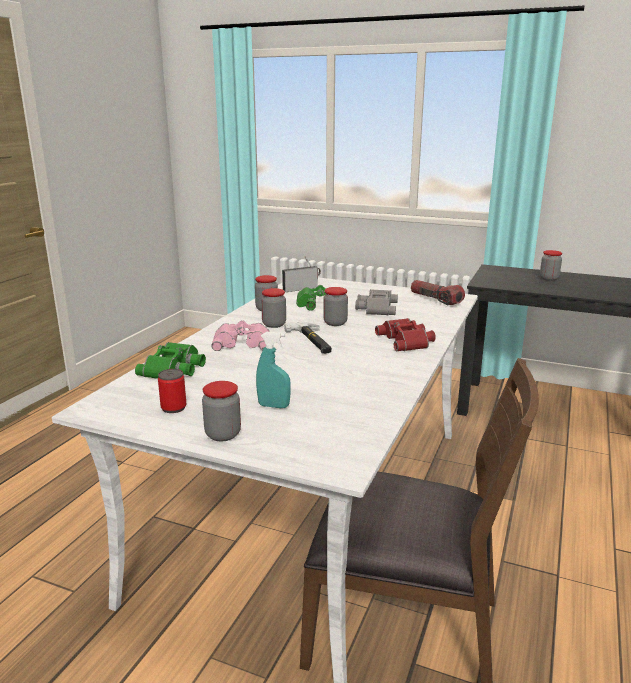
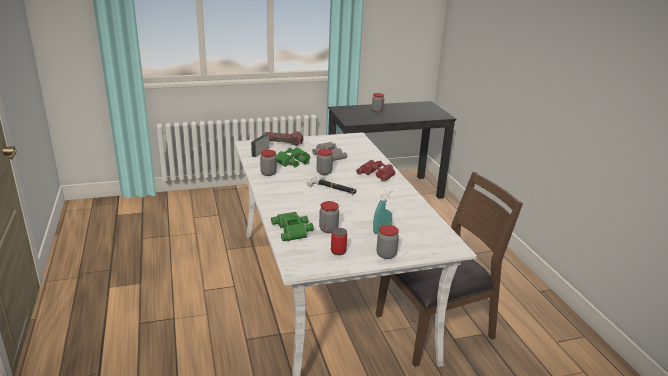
camera: 40 degrees left, 5 degrees up
pink binoculars [212,320,270,351] -> none
jar [261,288,286,328] -> jar moved to [319,201,339,233]
flashlight [411,280,465,305] -> flashlight moved to [265,131,303,146]

